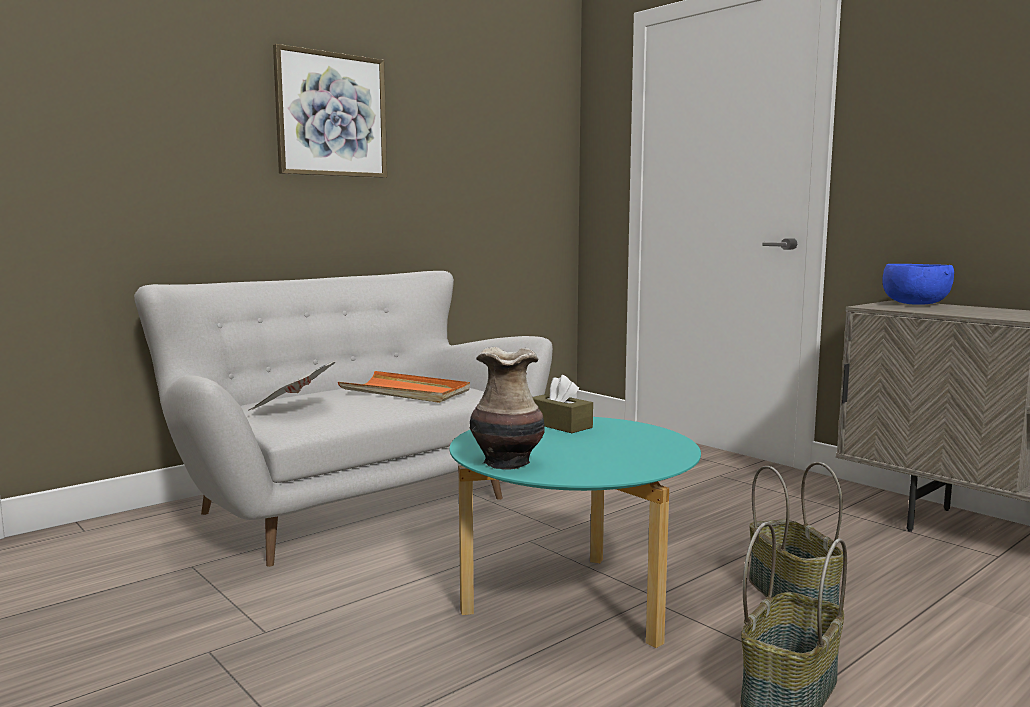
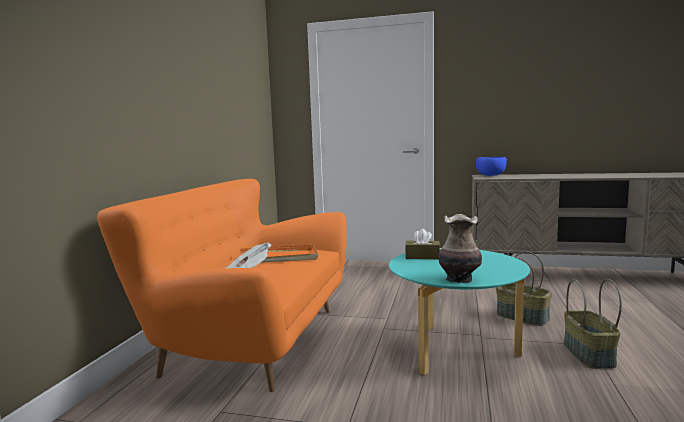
camera: 35 degrees left, 0 degrees up
white sofa [134,271,553,567] -> orange sofa [97,179,347,392]
picture [273,44,387,178] -> none

